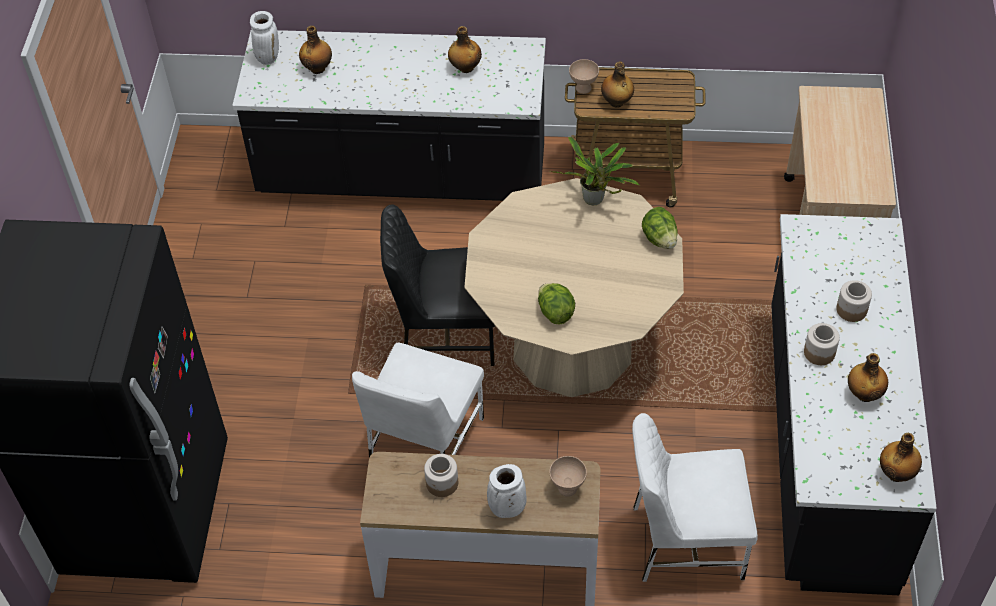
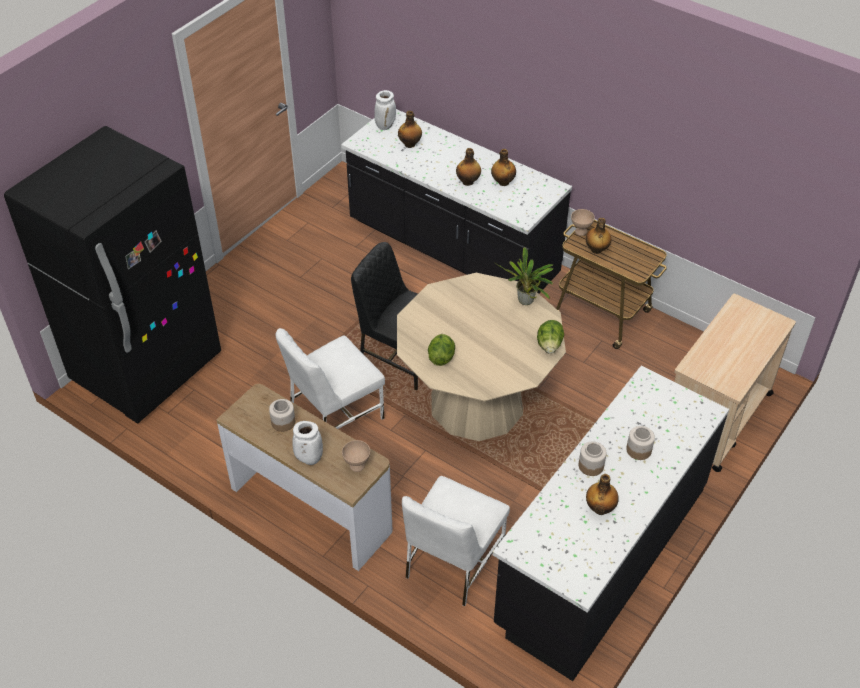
camera: 30 degrees right, 5 degrees down
white chair [632,413,758,582] -> white chair turned 90 degrees counterclockwise [402,476,510,606]
bottle [880,433,922,482] -> bottle moved to [456,148,481,186]

